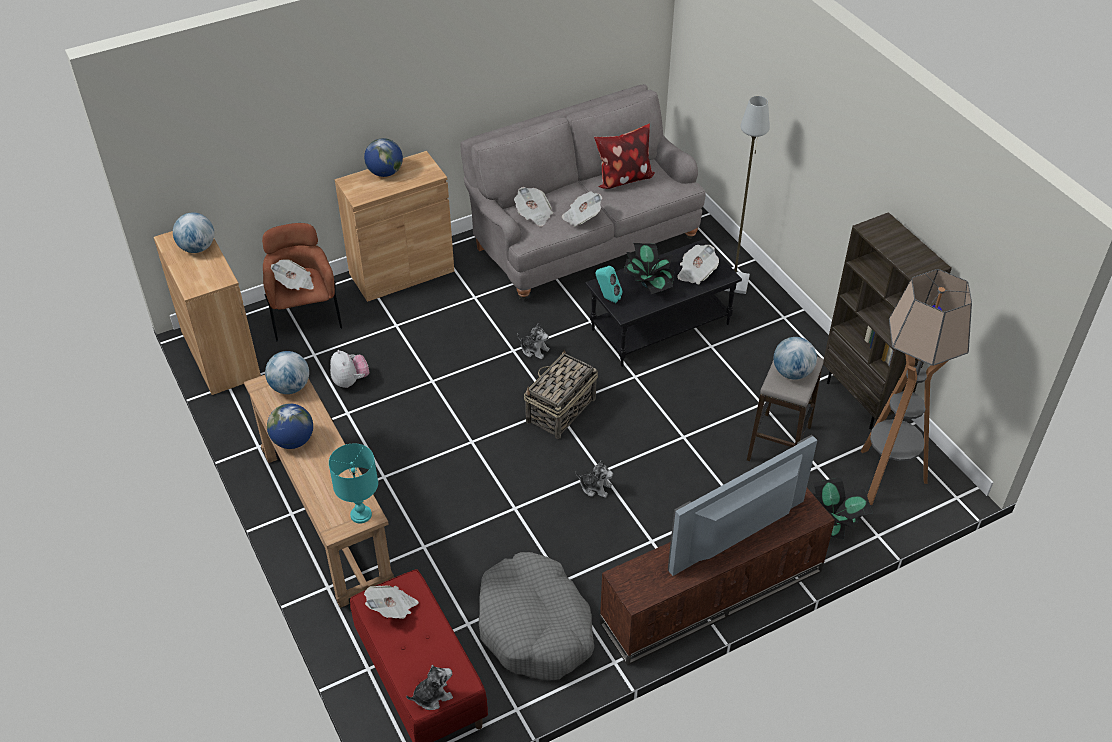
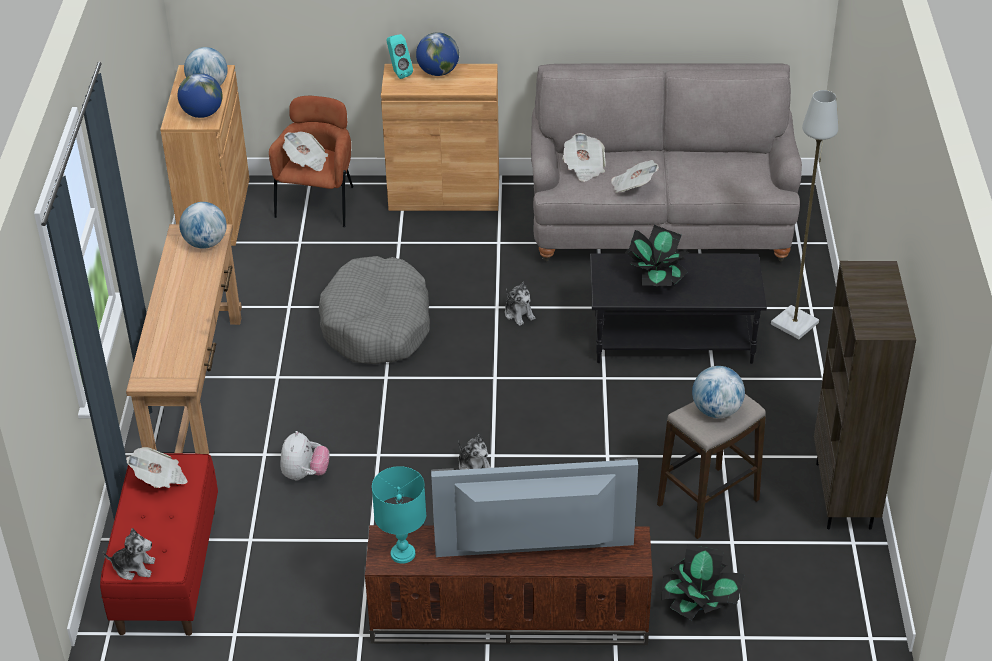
camera: 30 degrees right, 5 degrees down
globe [267,404,313,449] -> globe moved to [178,73,223,118]
turquoise table lamp [329,443,378,524] -> turquoise table lamp moved to [372,466,426,564]
plush toy [330,350,370,388] -> plush toy moved to [280,431,329,480]
grey dog bed [479,552,594,680] -> grey dog bed moved to [318,256,430,364]
basket [524,350,598,439] -> none
pillow [594,124,655,189] -> none
turquoise speaker [596,266,622,303] -> turquoise speaker moved to [386,34,413,79]
newspaper [677,245,719,284] -> none
floor lamp [861,269,972,505] -> none

